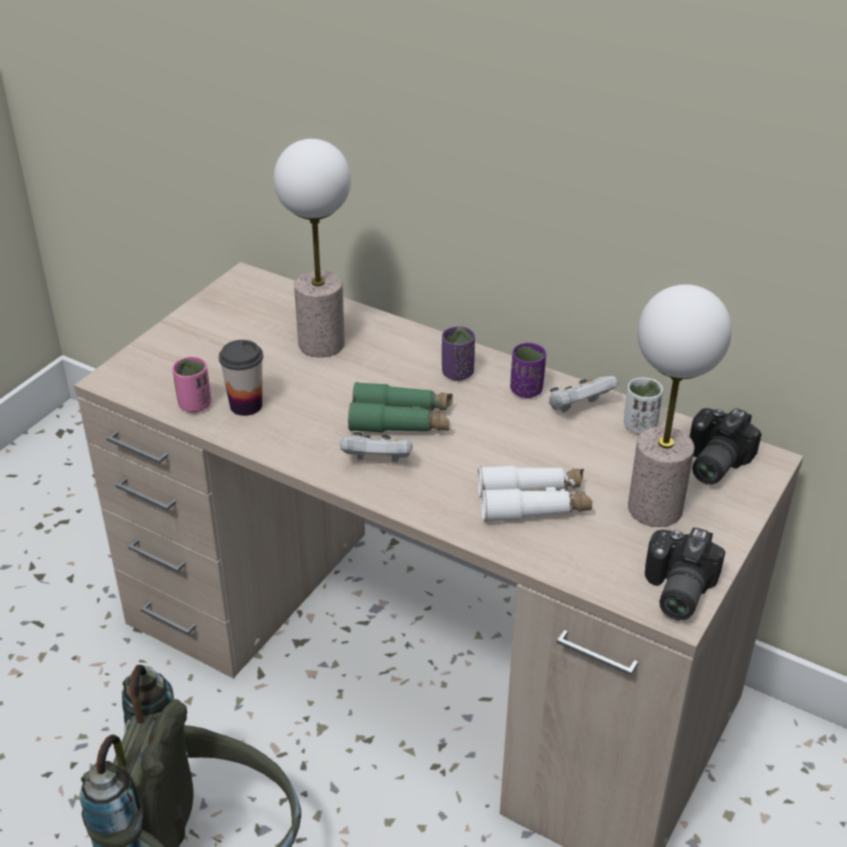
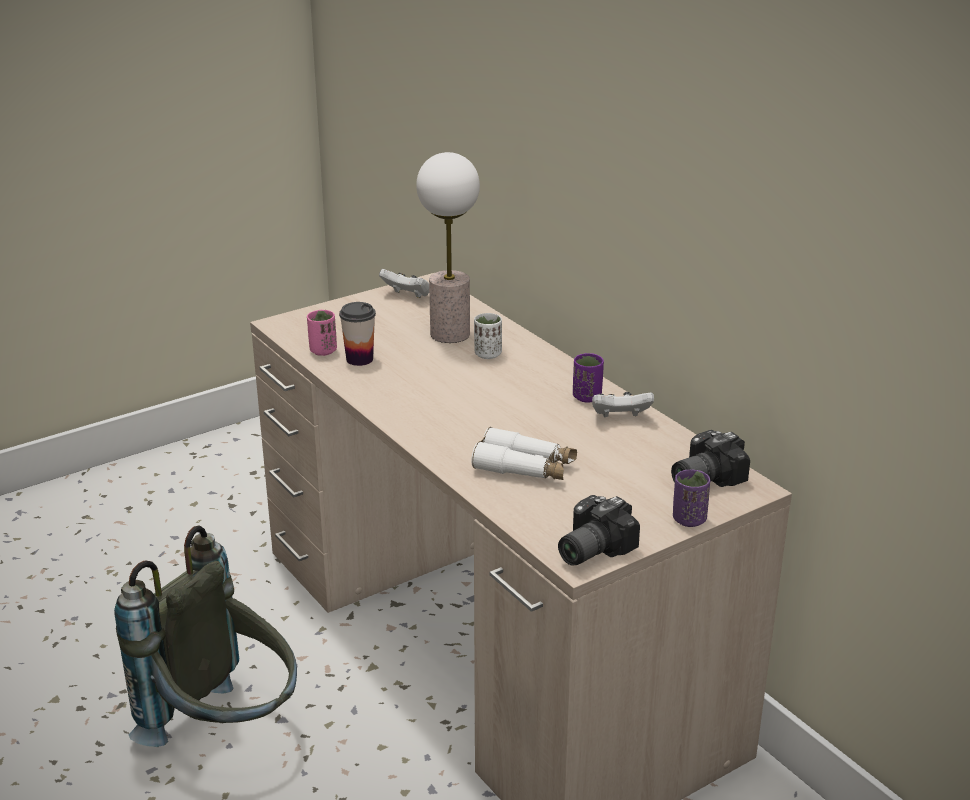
camera: 25 degrees right, 10 degrees down
white game controller [340,432,413,462] -> white game controller moved to [379,269,429,298]
green binoculars [348,382,453,433] -> none
purple cup [442,326,475,381] -> purple cup moved to [673,469,710,527]
white cup [624,377,663,434] -> white cup moved to [474,313,502,359]
table lamp [628,284,732,527] -> none

